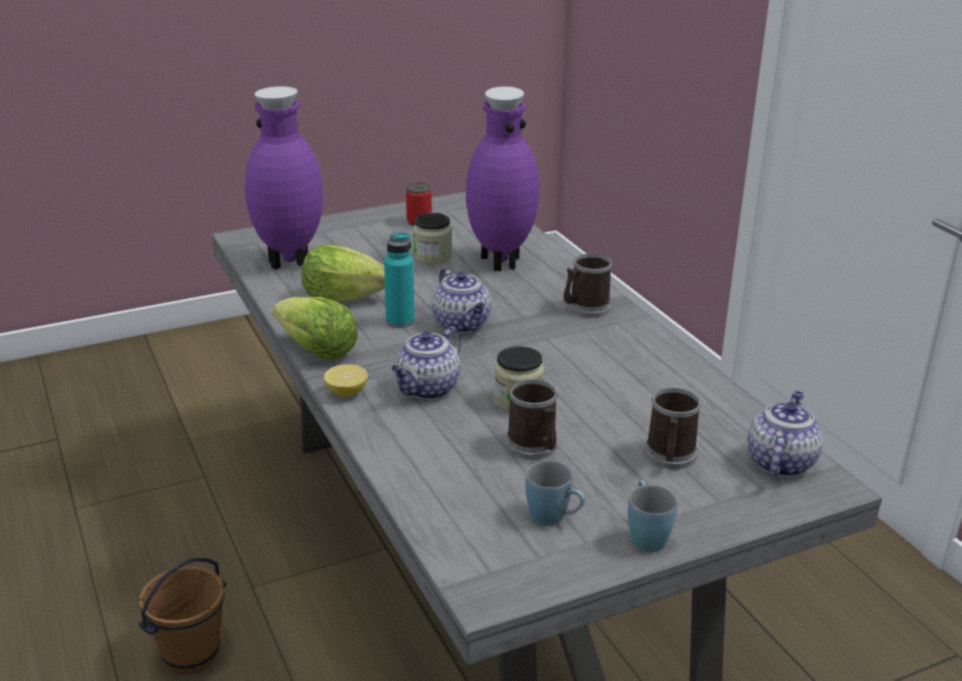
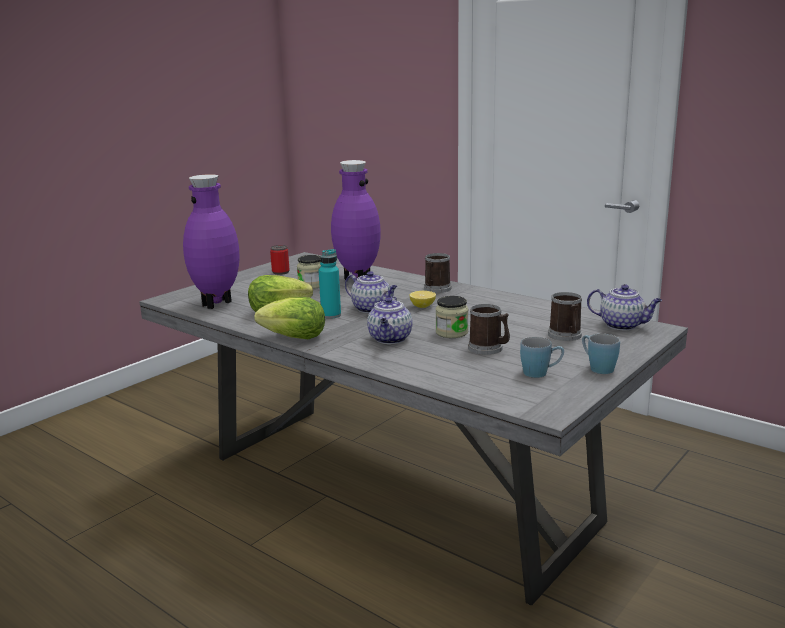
camera: 25 degrees left, 10 degrees down
brown bucket [139,558,226,674] -> none
lemon [324,364,368,397] -> lemon moved to [410,291,436,308]
teapot [747,391,823,477] -> teapot turned 120 degrees clockwise [587,284,662,330]

